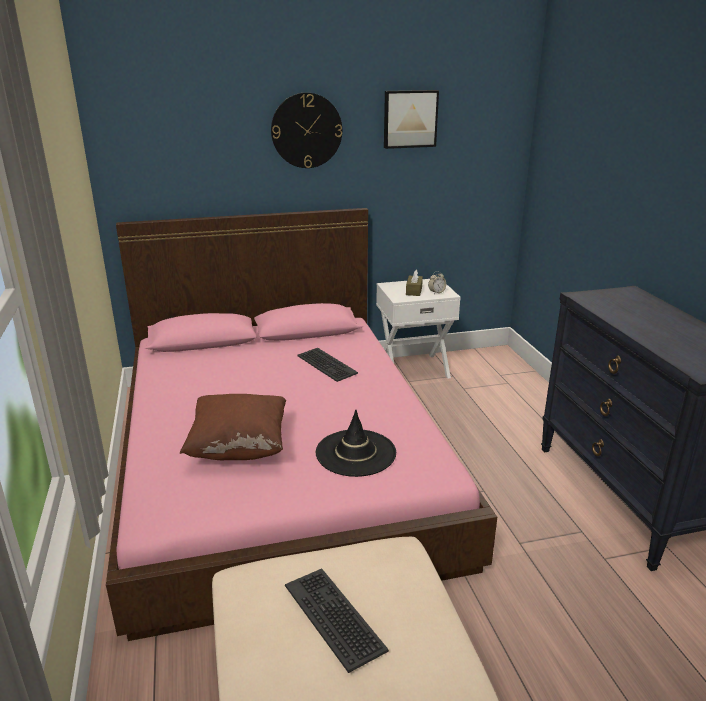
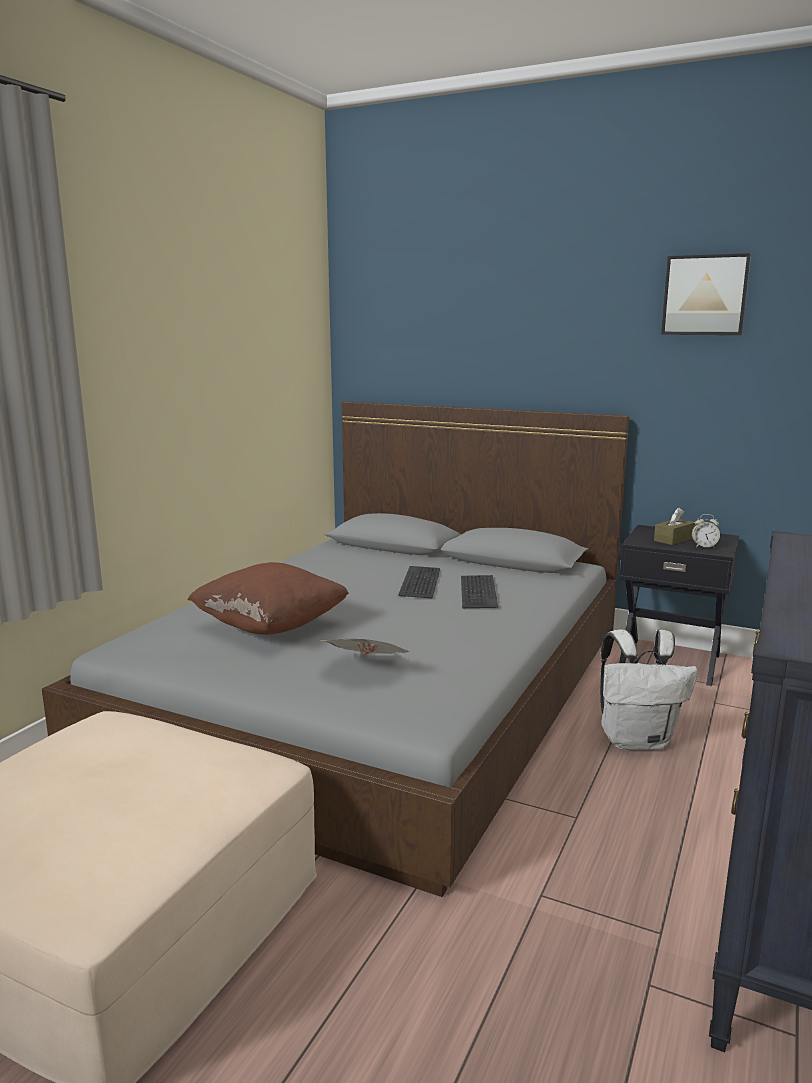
camera: 40 degrees right, 10 degrees down
pink bed [106,208,497,641] -> grey bed [42,401,630,897]
wall clock [271,93,342,168] -> none
keyboard [285,569,389,673] -> keyboard moved to [398,566,440,598]
black hat [316,410,396,477] -> newspaper [321,638,409,655]
white nightstand [376,279,461,379] -> black nightstand [619,525,740,686]
none -> white backpack [600,629,698,750]

